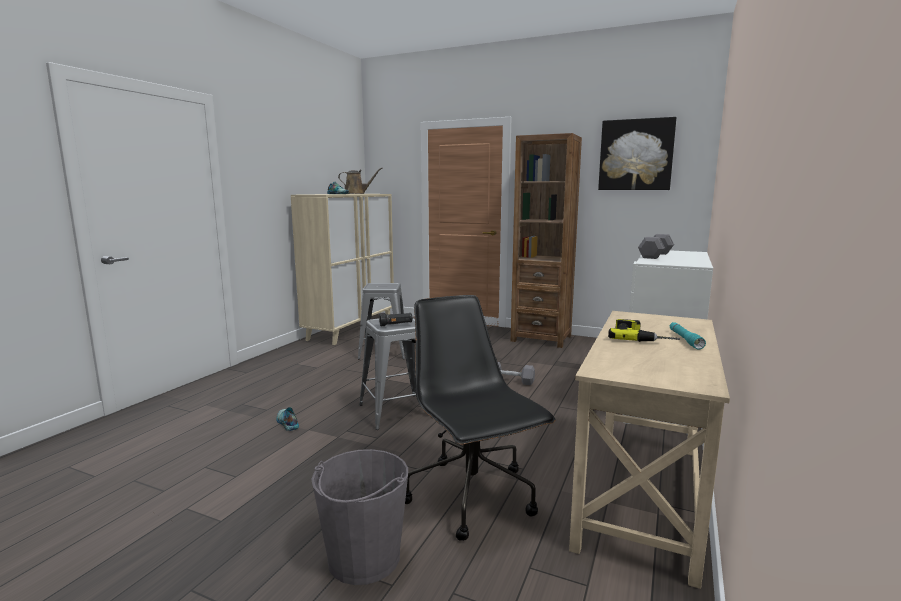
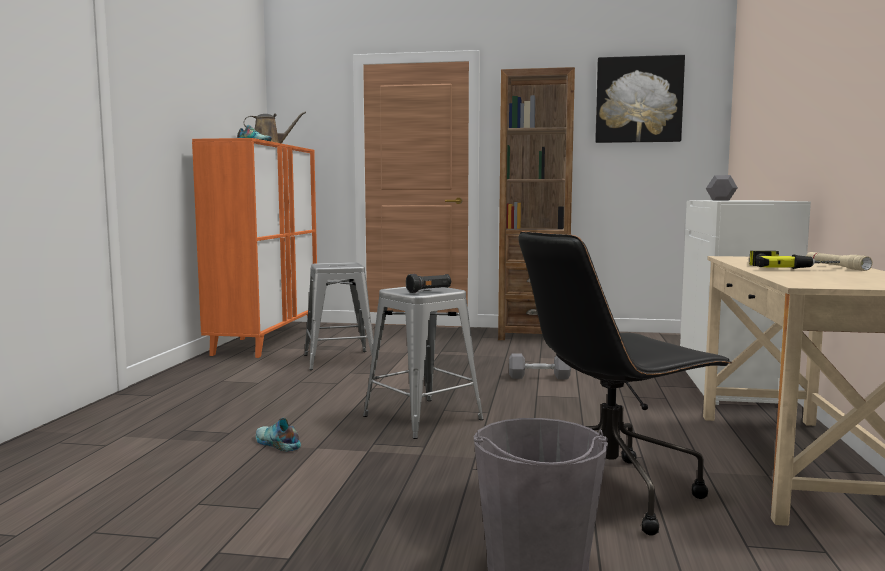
camera: 15 degrees left, 5 degrees down
beige cabinet [291,194,394,345] -> orange cabinet [192,138,317,358]
black office chair [405,295,556,541] -> black office chair turned 75 degrees counterclockwise [518,231,733,536]
turquoise flashlight [670,322,706,349] -> beige flashlight [806,252,873,271]

